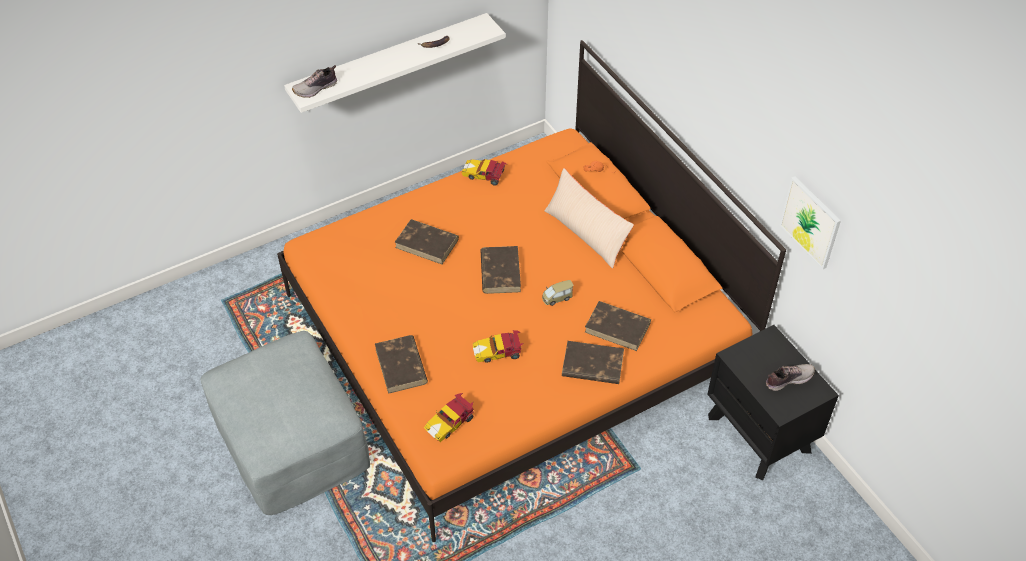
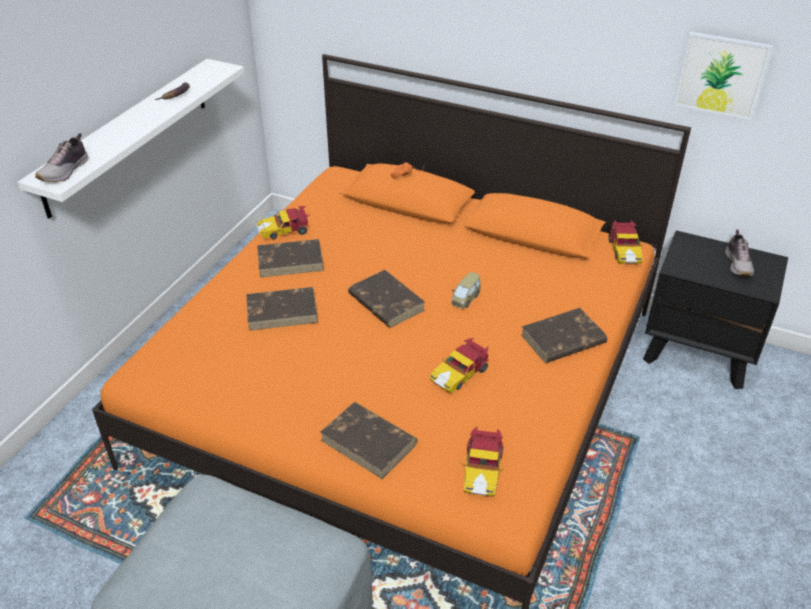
camera: 35 degrees left, 10 degrees down
beige pillow [544,168,634,268] -> none
brown book [585,301,651,351] -> brown book moved to [257,239,324,277]
shoe [766,364,815,391] -> shoe turned 150 degrees clockwise [725,230,754,277]
none -> toy car [609,220,643,264]

